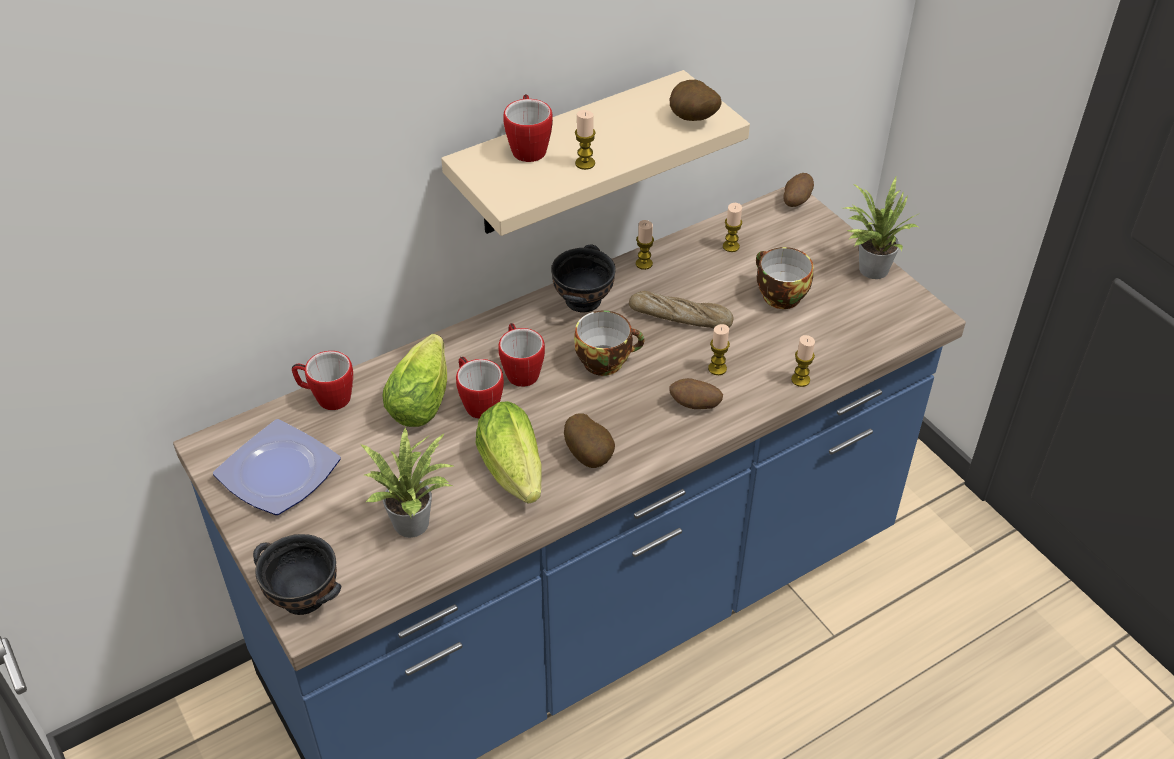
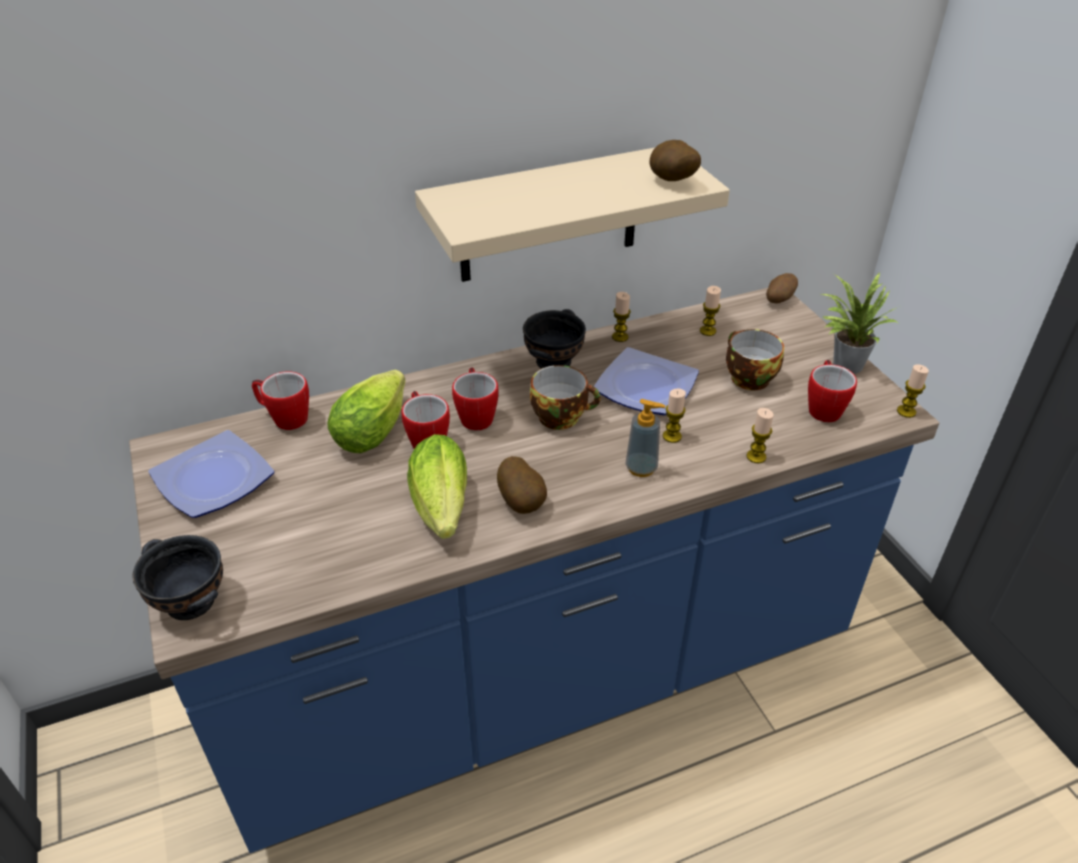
camera: 10 degrees right, 5 degrees down
potted plant [361,427,454,538] -> none
mug [503,94,553,162] -> mug moved to [808,360,857,422]
candle [575,110,596,170] -> candle moved to [897,364,929,418]
bread [629,291,733,328] -> plate [594,347,699,415]
potato [669,378,723,409] -> soap dispenser [625,399,666,477]

